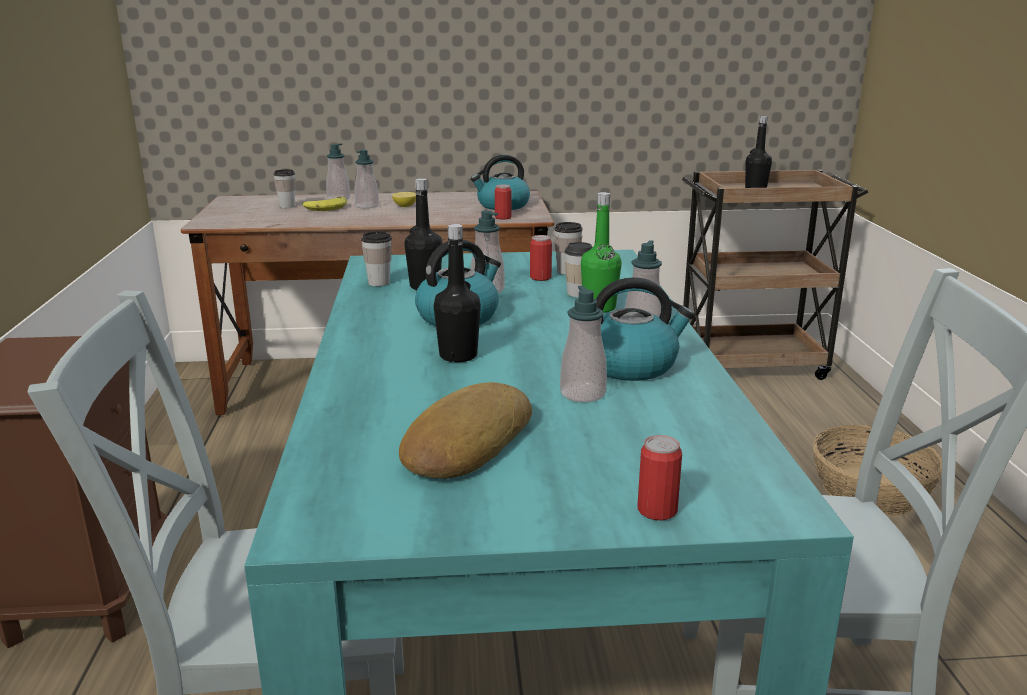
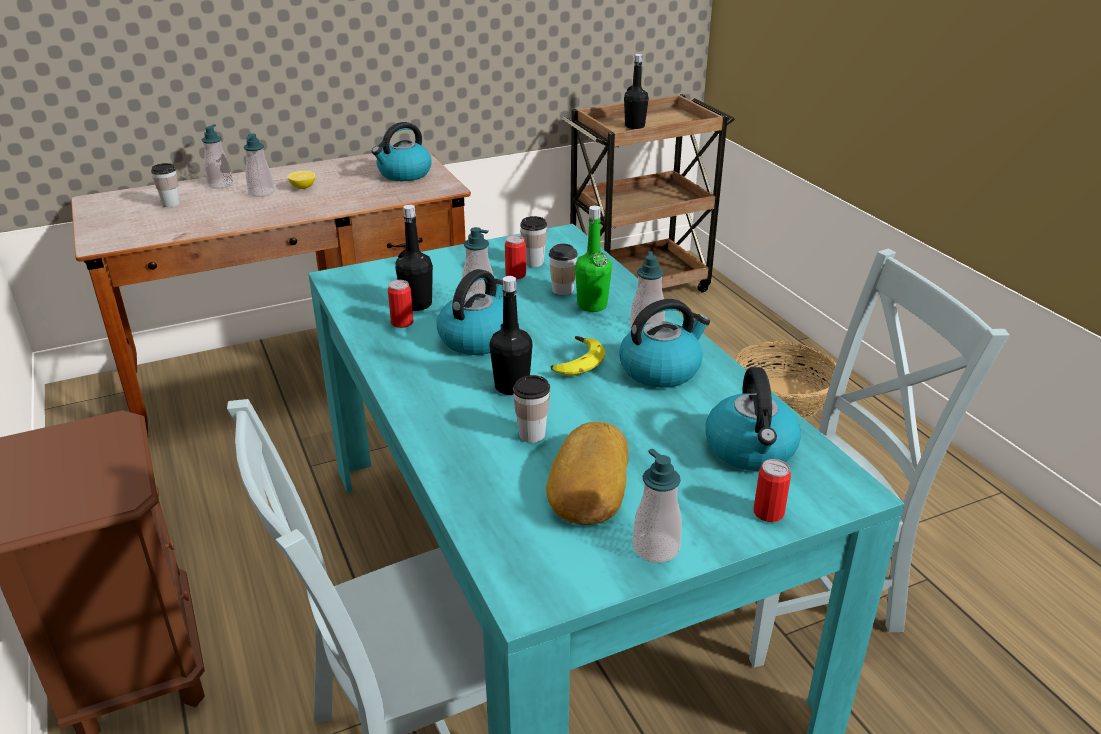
camera: 20 degrees left, 10 degrees up
banana [302,196,347,211] -> banana moved to [551,336,605,376]
cup [361,232,392,286] -> cup moved to [513,375,550,443]
can [495,185,512,220] -> can moved to [388,280,414,328]
soap dispenser [560,286,607,403] -> soap dispenser moved to [632,449,682,563]
none -> kettle [705,367,801,471]

